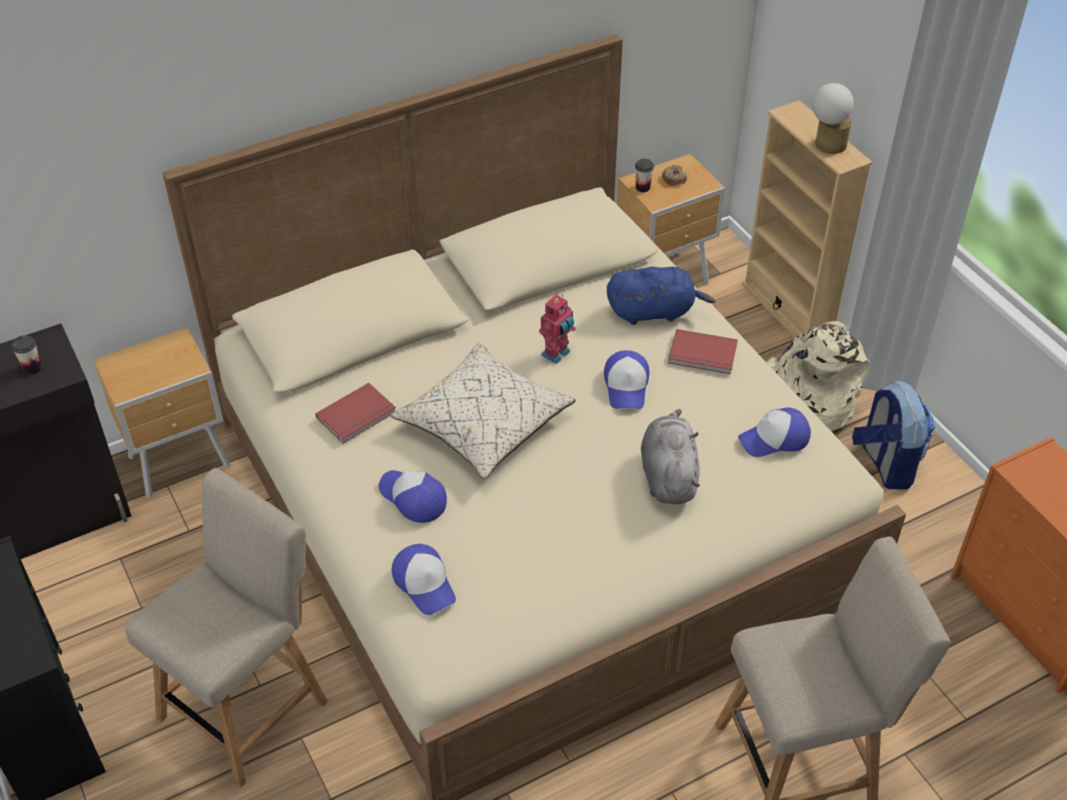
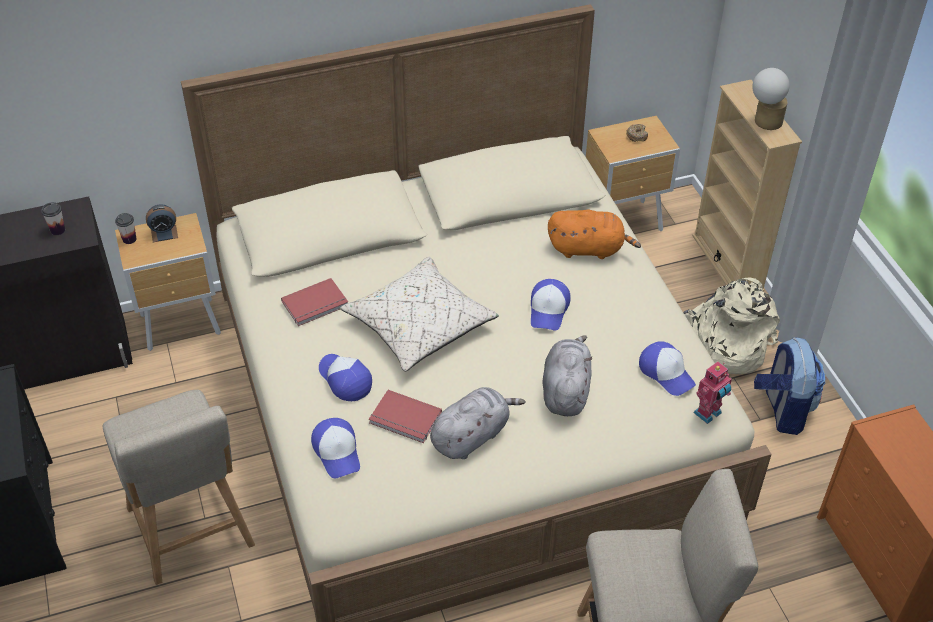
camera: 10 degrees right, 0 degrees up
beige chair [125,468,328,788] -> beige chair turned 105 degrees clockwise [103,390,255,585]
toy robot [539,295,576,364] -> toy robot moved to [693,362,732,424]
blue plush toy [607,267,715,325] -> orange plush toy [548,209,641,259]
cup [635,159,654,192] -> cup moved to [115,213,136,244]
red book [668,329,738,374] -> red book moved to [369,390,442,443]
cap [738,408,811,457] -> cap turned 120 degrees counterclockwise [639,342,696,396]
none -> alarm clock [146,204,178,242]
none -> grey plush toy [430,387,525,459]

